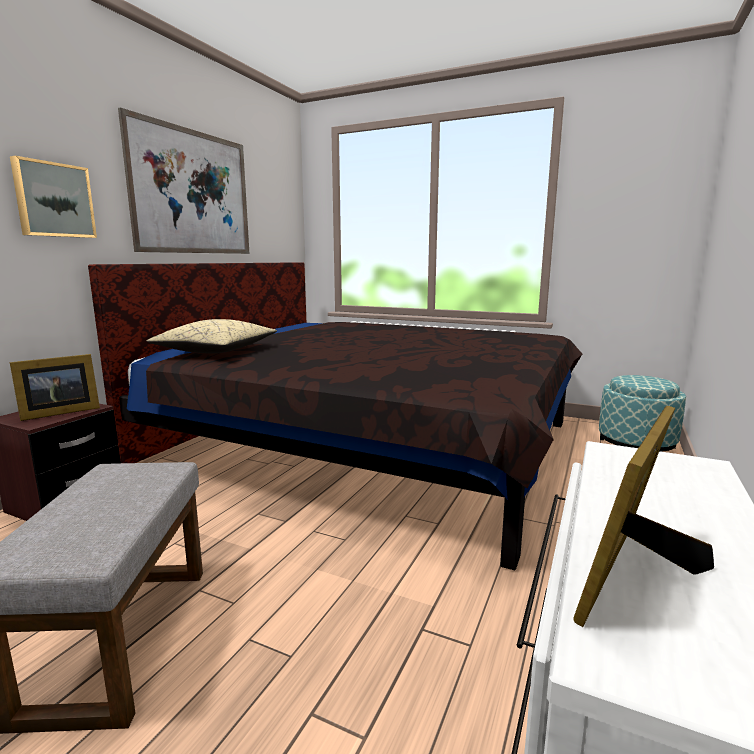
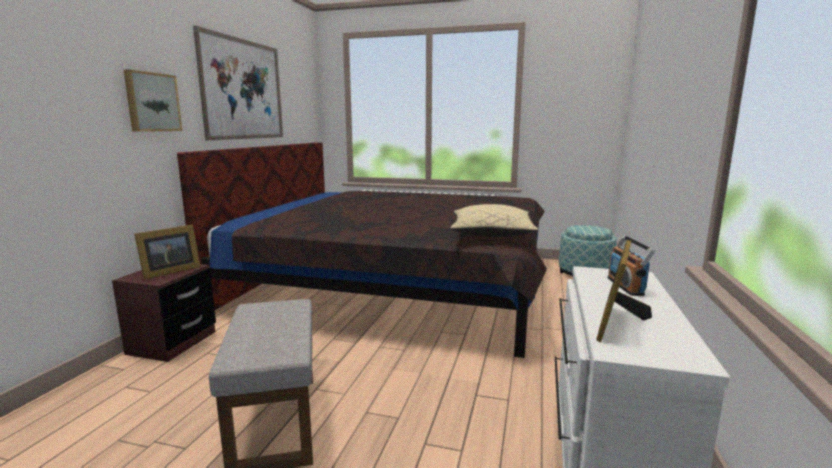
camera: 10 degrees left, 0 degrees up
beige pillow [147,319,277,354] -> beige pillow moved to [450,204,538,237]
none -> radio [608,235,655,296]

